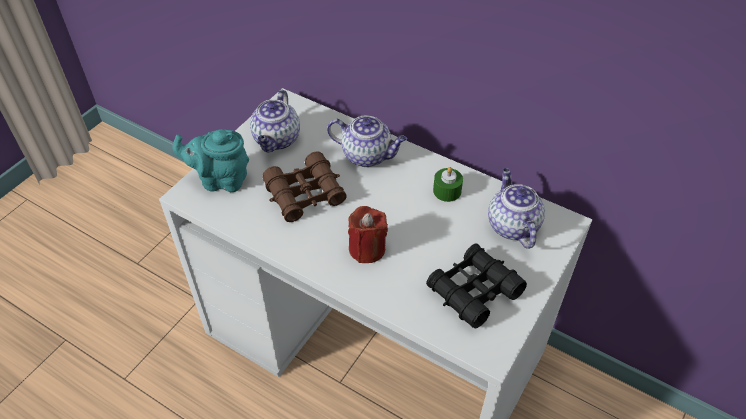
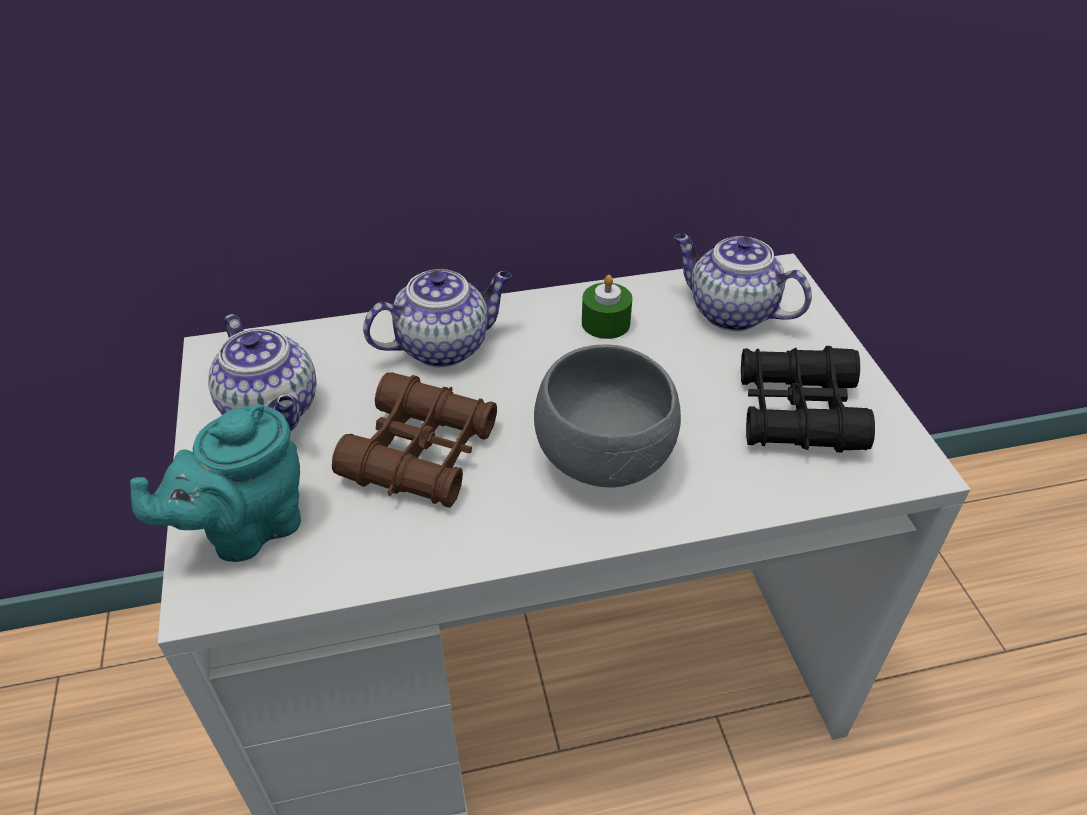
camera: 45 degrees left, 5 degrees down
red candle [348,206,388,263] -> grey bowl [534,344,681,488]

